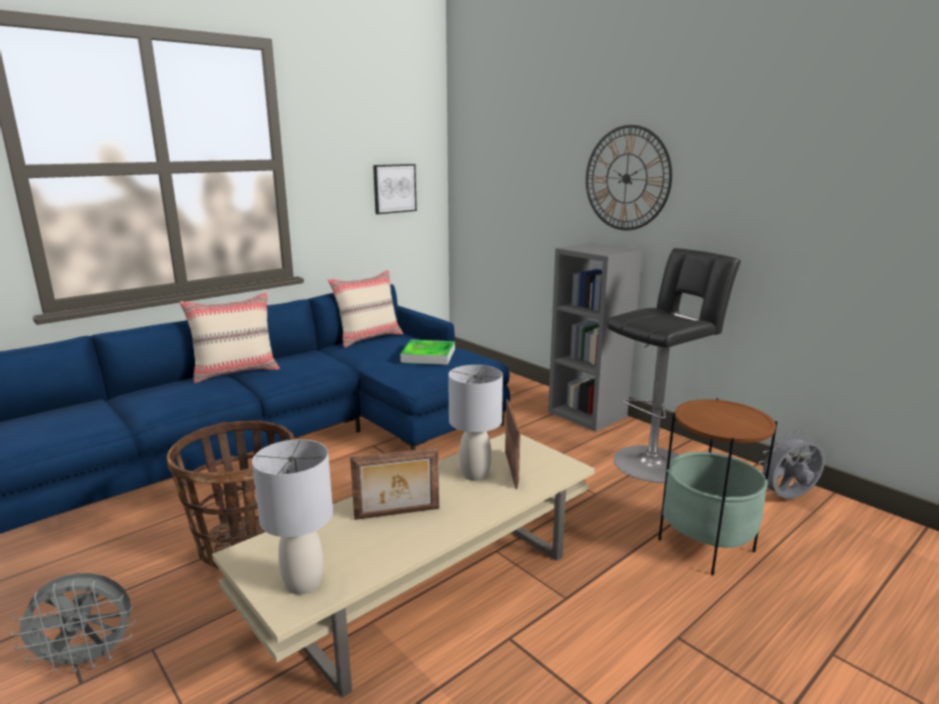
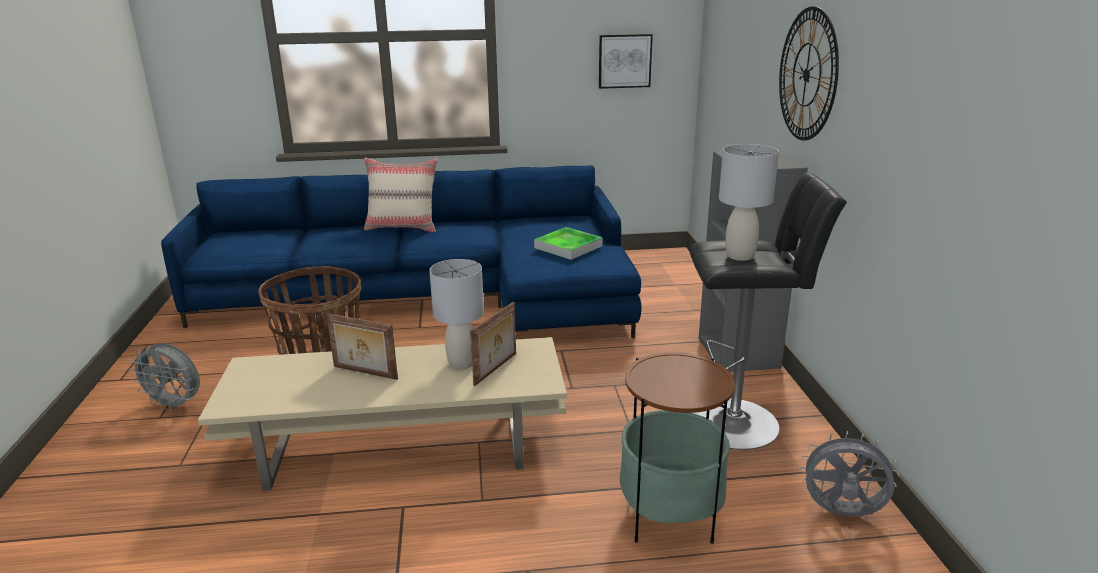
camera: 35 degrees right, 5 degrees up
grey table lamp [252,439,333,594] -> grey table lamp moved to [719,144,779,261]
beige pillow [328,270,403,348] -> none

